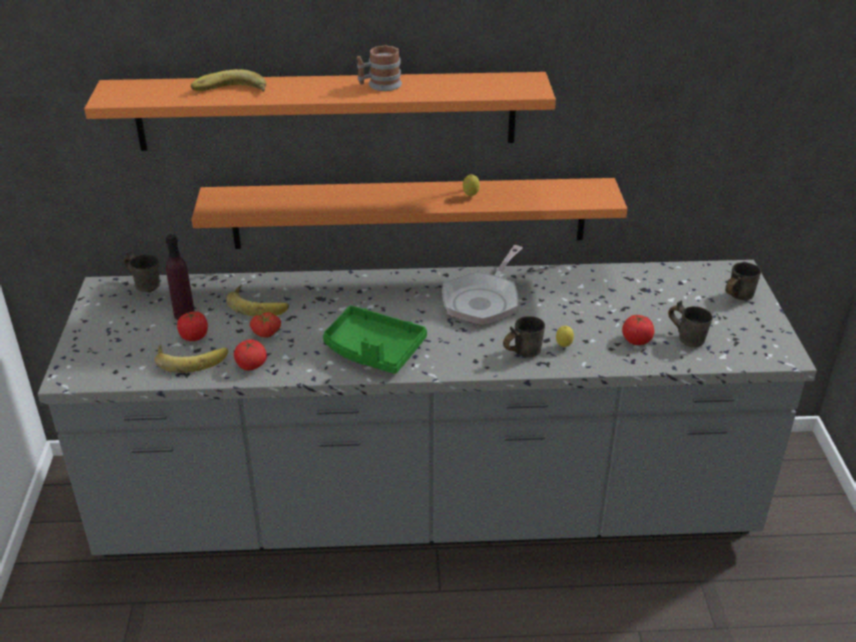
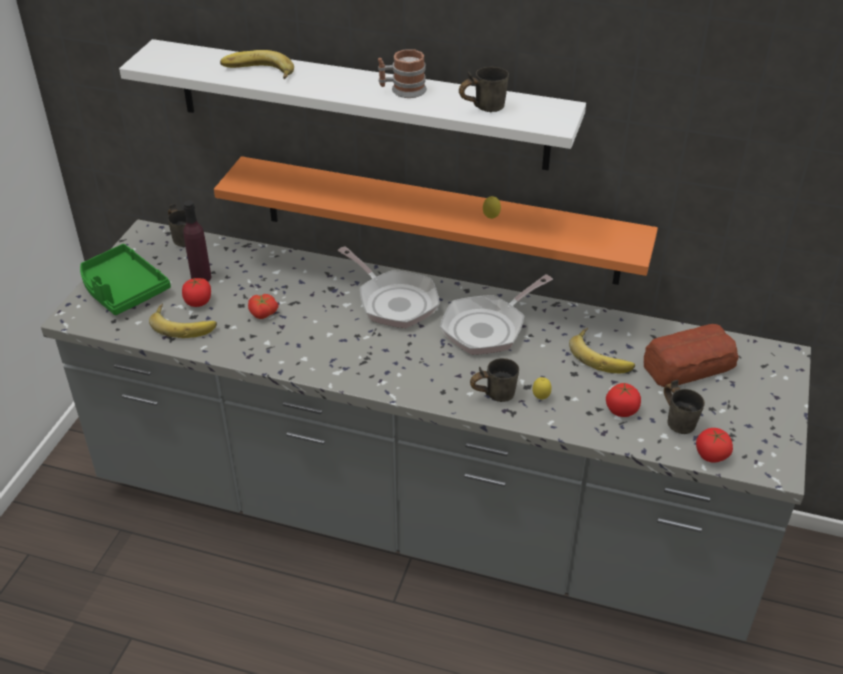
camera: 20 degrees right, 5 degrees up
orange shelf [84,72,556,151] -> white shelf [119,39,586,170]
banana [226,285,289,316] -> banana moved to [569,328,635,373]
tomato [234,339,267,371] -> tomato moved to [696,428,733,463]
green tray [323,305,427,374] -> green tray moved to [80,244,171,315]
grey mug [725,262,761,300] -> grey mug moved to [459,67,509,112]
none -> frying pan [338,246,440,328]
none -> bread [644,324,739,387]

